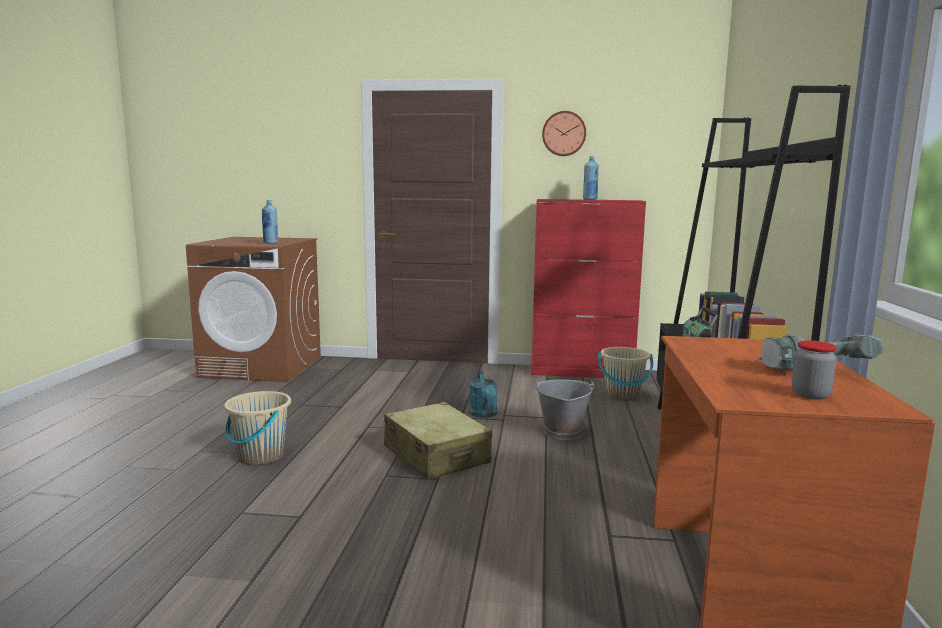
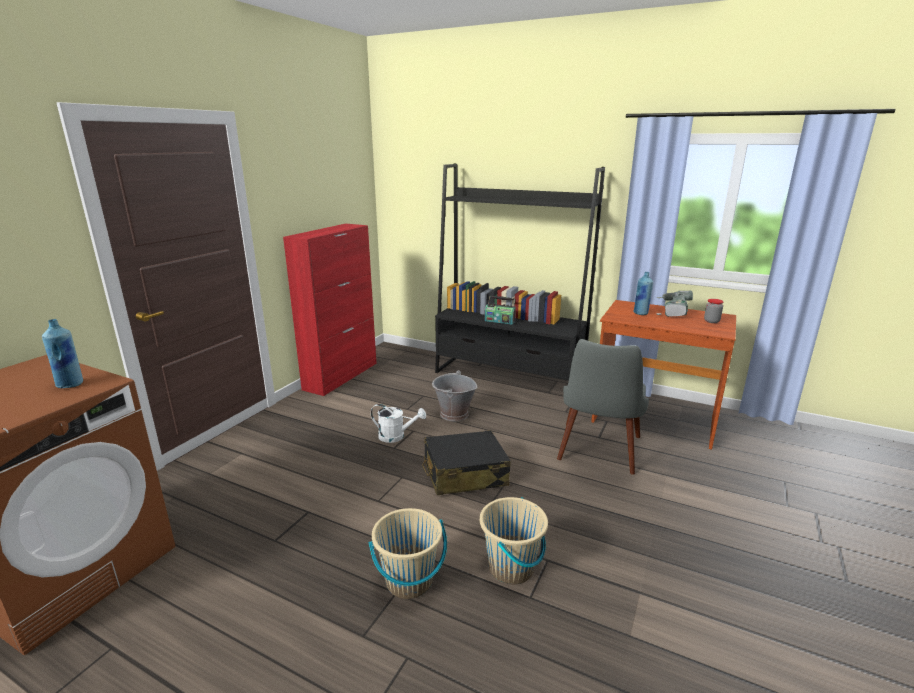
camera: 70 degrees left, 10 degrees up
beige suitcase [384,402,492,480] -> black suitcase [422,430,511,495]
turquoise watering can [469,371,497,418] -> white watering can [371,404,426,443]
wall clock [542,111,586,156] -> none
blue bottle [583,156,599,200] -> blue bottle moved to [633,272,653,315]
beige bucket [598,347,653,401] -> beige bucket moved to [480,497,548,585]
none -> grey chair [557,339,649,475]

